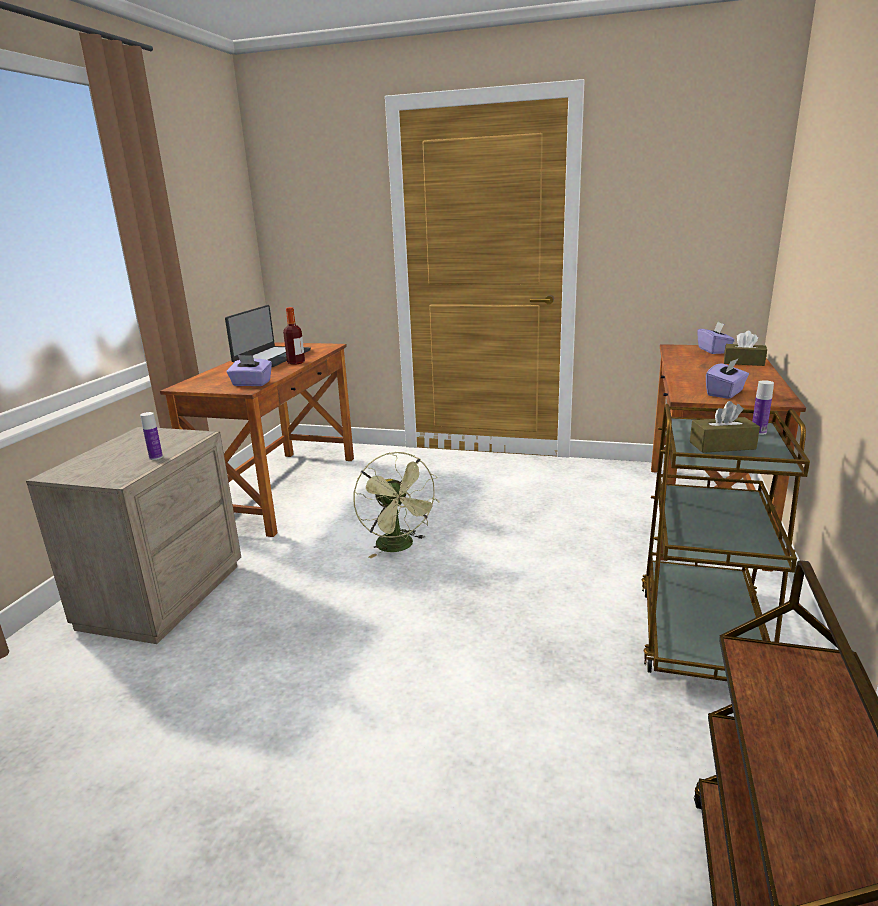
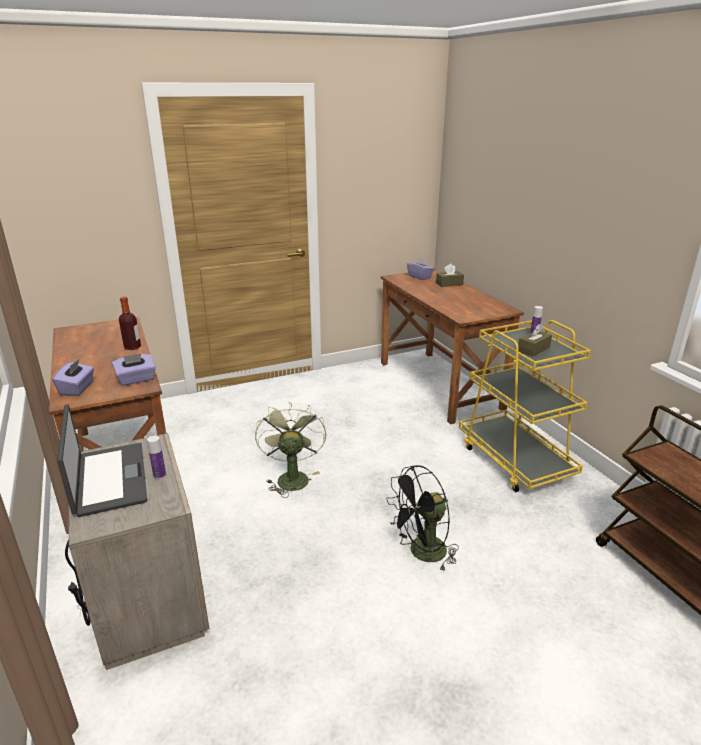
camera: 40 degrees left, 5 degrees up
laptop [225,305,311,367] -> laptop moved to [57,404,147,517]
green fan [353,452,439,558] -> green fan turned 120 degrees counterclockwise [255,401,326,498]
brown cart [642,404,810,681] -> yellow cart [459,320,591,492]
purple tissue box [706,358,749,399] -> purple tissue box moved to [52,358,94,396]
none -> black fan [387,465,459,572]

